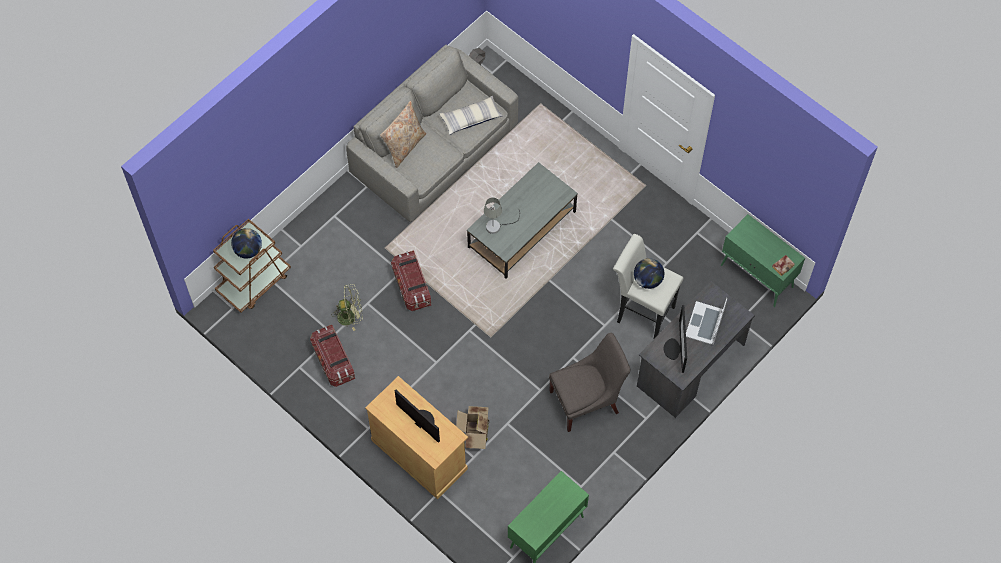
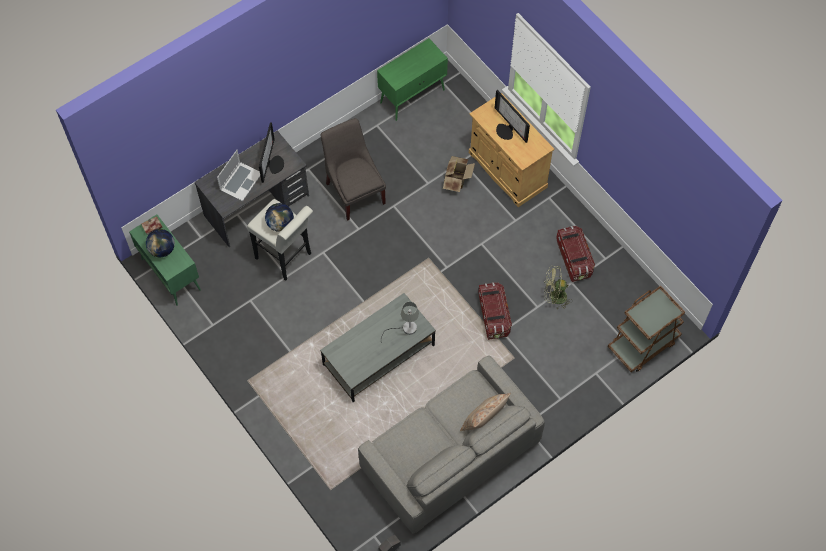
camera: 170 degrees left, 0 degrees up
globe [231,228,262,259] -> globe moved to [146,229,175,257]
pillow [440,96,503,135] -> none
grey chair [549,333,630,432] -> grey chair turned 75 degrees clockwise [320,118,386,221]

